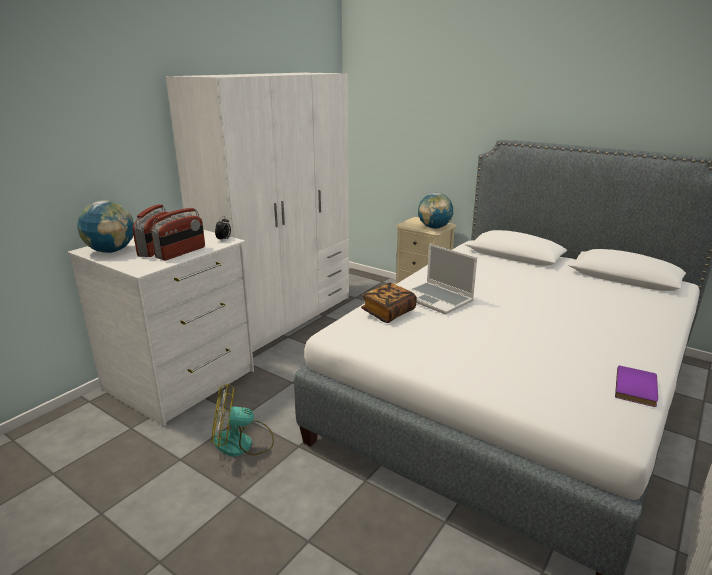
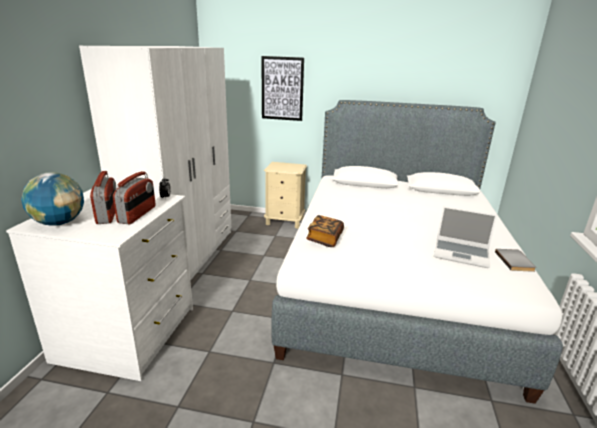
camera: 25 degrees left, 0 degrees up
fan [211,384,274,457] -> none
laptop [409,243,477,314] -> laptop moved to [434,206,497,268]
globe [418,193,453,229] -> none
purple book [615,365,658,407] -> grey book [495,249,536,272]
none -> picture [261,56,304,121]

